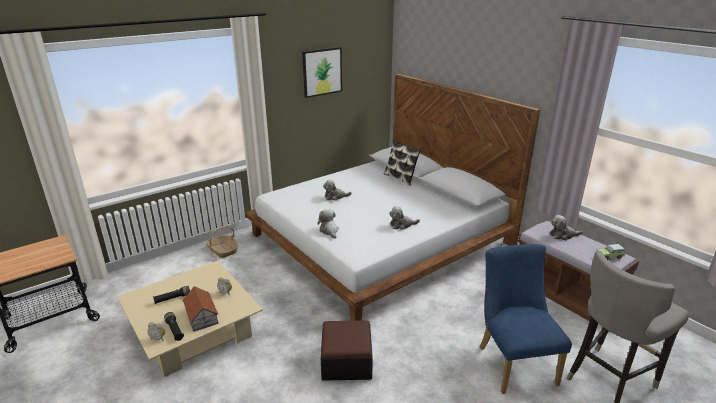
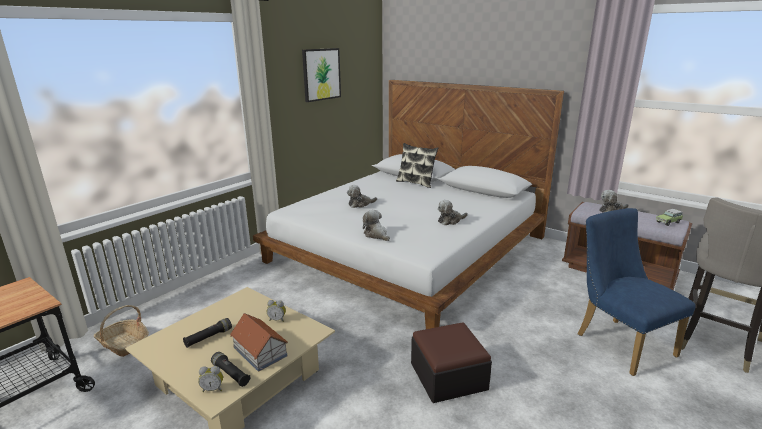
camera: 15 degrees left, 5 degrees down
basket [206,225,238,258] -> basket moved to [94,305,149,357]

